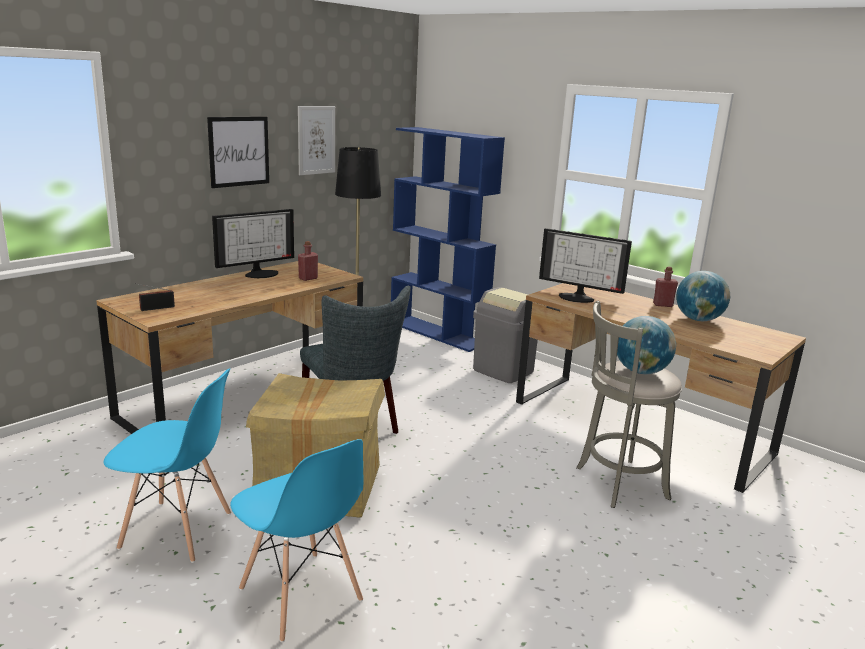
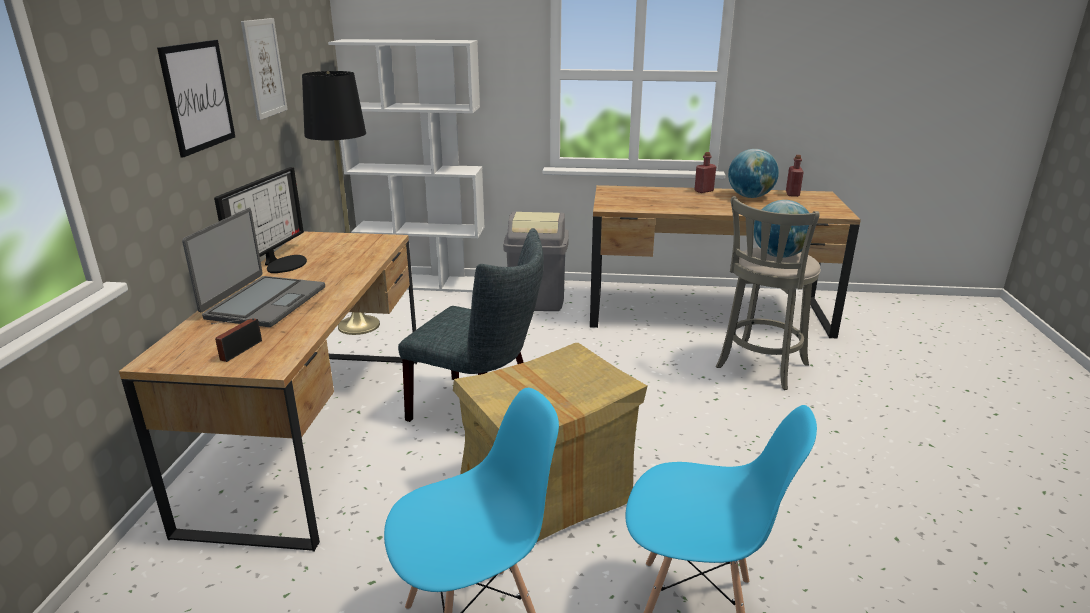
camera: 35 degrees left, 5 degrees up
red bottle [298,241,318,281] -> red bottle moved to [786,155,804,197]
blue bookcase [391,127,505,352] -> white bookcase [328,39,485,292]
monitor [539,228,632,303] -> none
none -> laptop [182,208,325,327]

